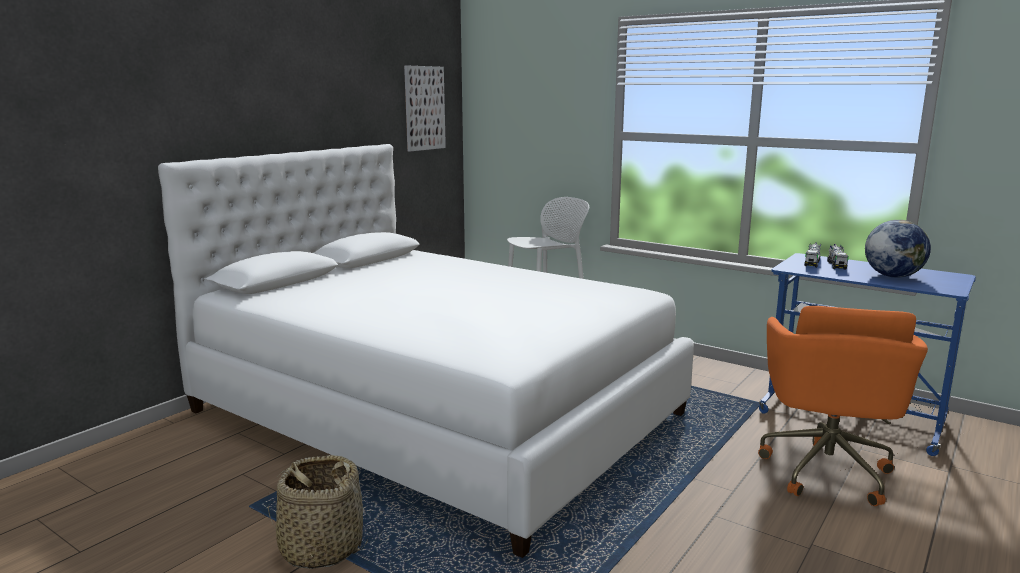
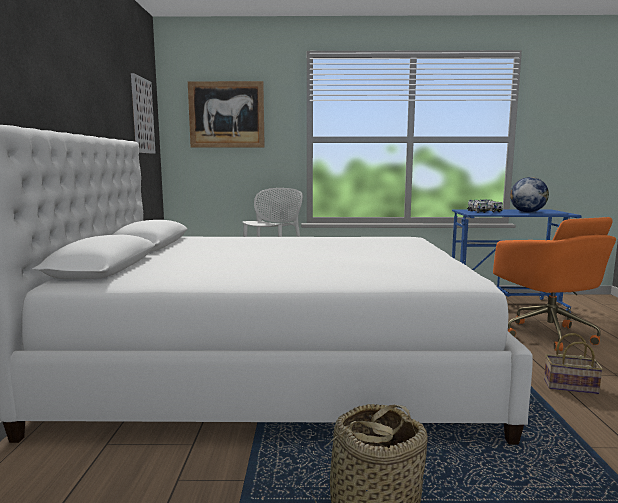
camera: 35 degrees left, 5 degrees down
none -> picture [188,81,265,148]
none -> basket [544,333,603,394]

